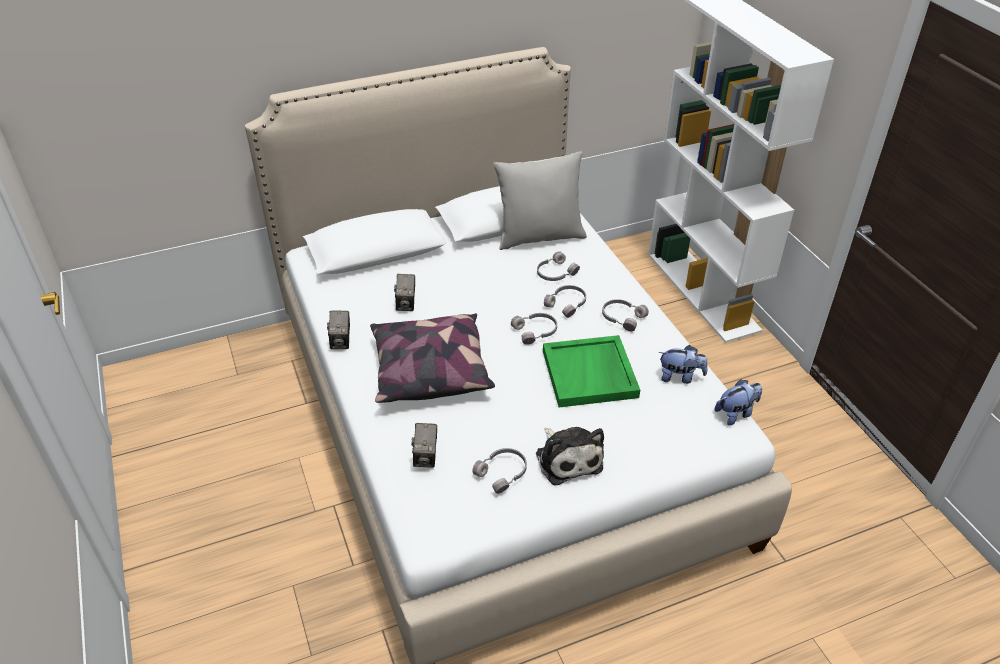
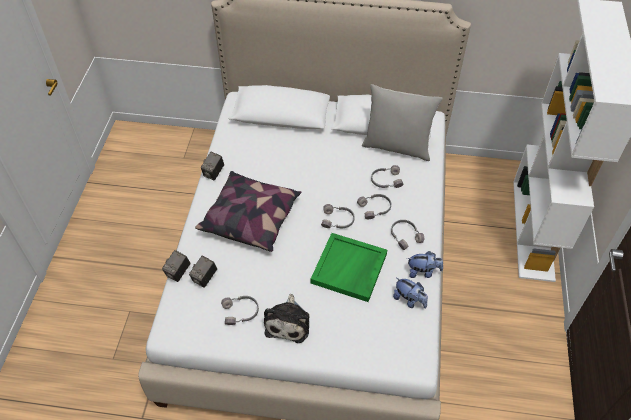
camera: 30 degrees right, 10 degrees up
camera [394,274,415,311] -> camera moved to [162,250,190,282]
plush toy [714,379,762,426] -> plush toy moved to [407,251,443,278]

